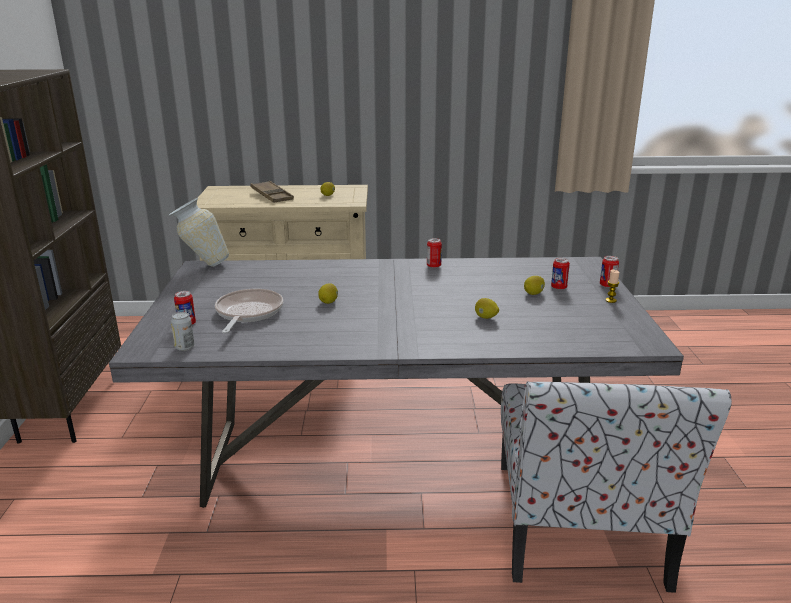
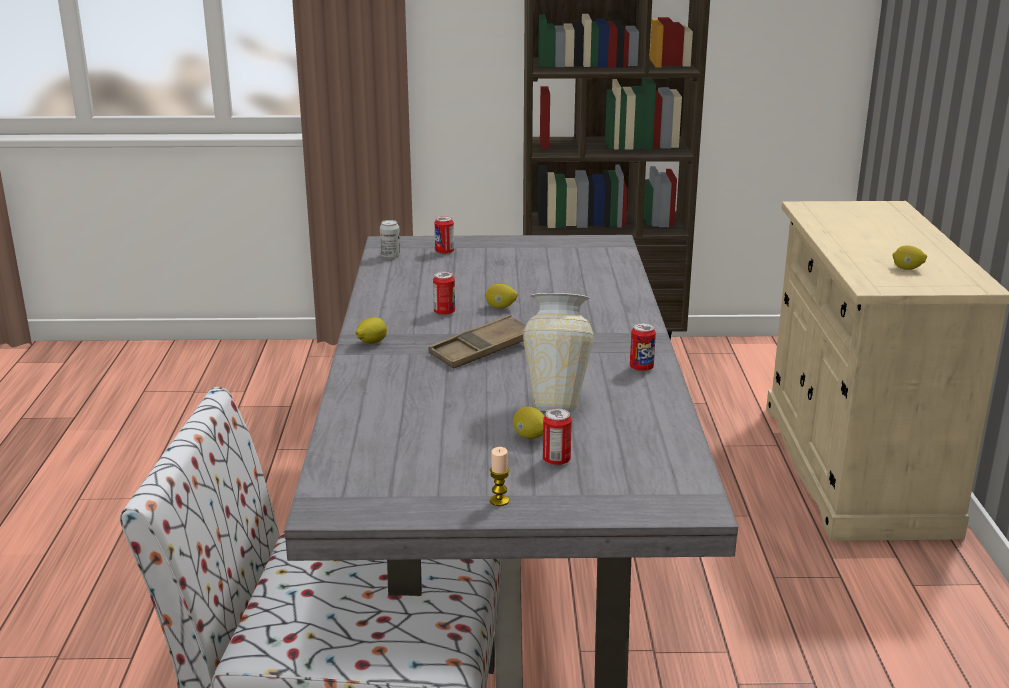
camera: 90 degrees right, 0 degrees up
vase [168,198,229,267] -> vase moved to [523,293,594,412]
frying pan [215,289,283,334] -> none
brown tray [250,181,294,203] -> brown tray moved to [429,315,526,369]
lemon [475,298,499,319] -> lemon moved to [356,317,387,344]
can [600,256,619,288] -> can moved to [433,272,455,316]

